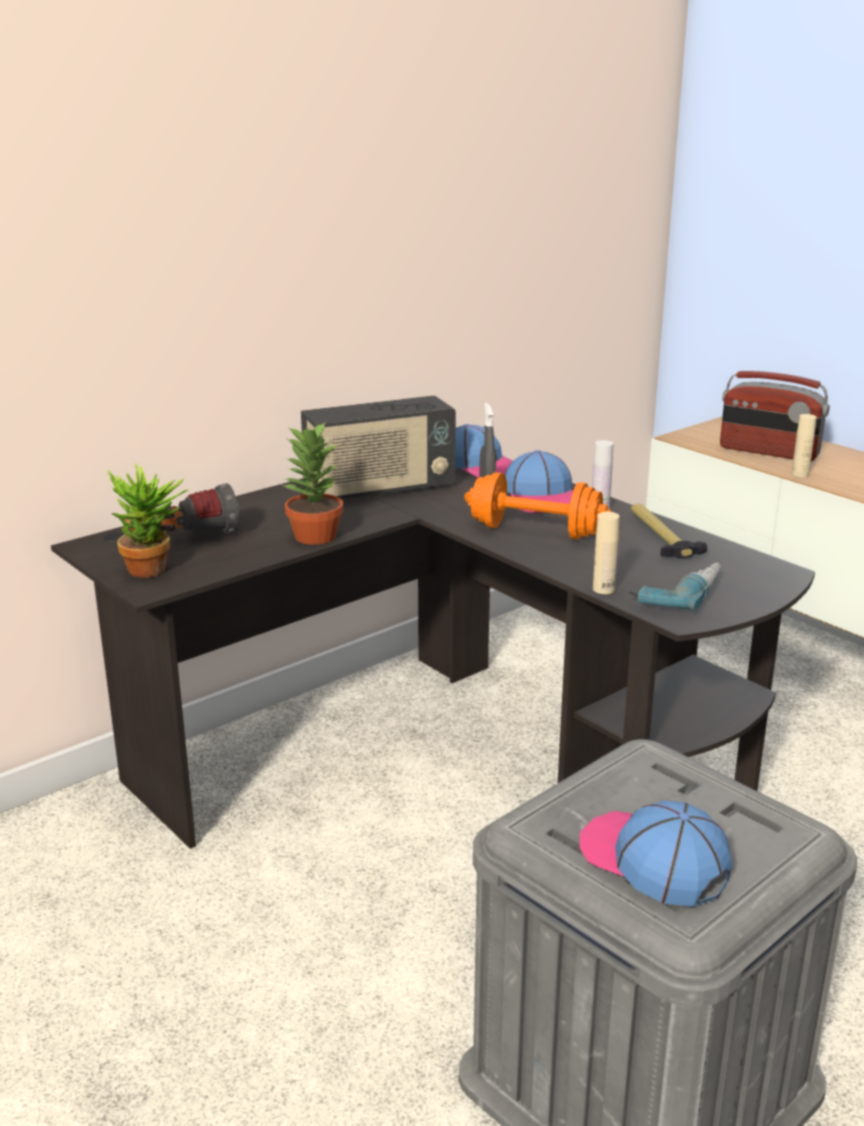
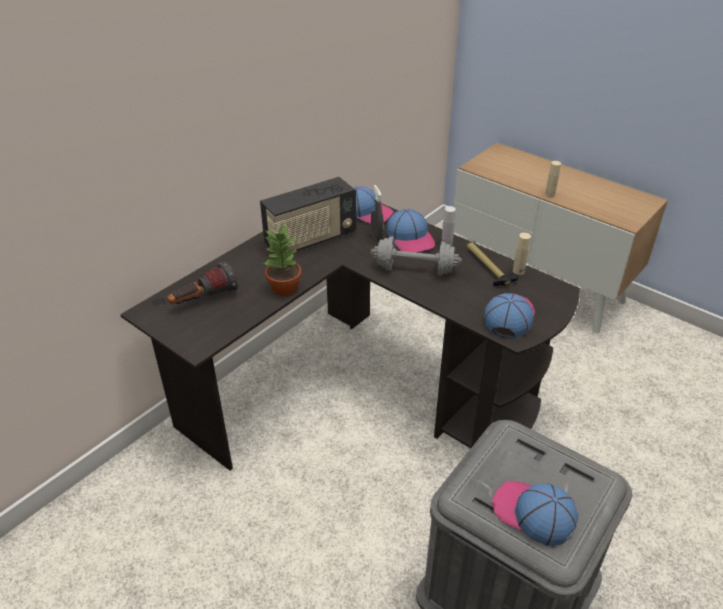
camera: 10 degrees left, 15 degrees up
potted plant [107,464,189,578] -> none
orange dumbbell [464,472,612,539] -> grey dumbbell [371,236,462,276]
beige bottle [593,512,620,594] -> beige bottle moved to [513,233,531,275]
power drill [628,563,721,610] -> cap [484,293,535,338]
radio [720,371,830,462] -> none

